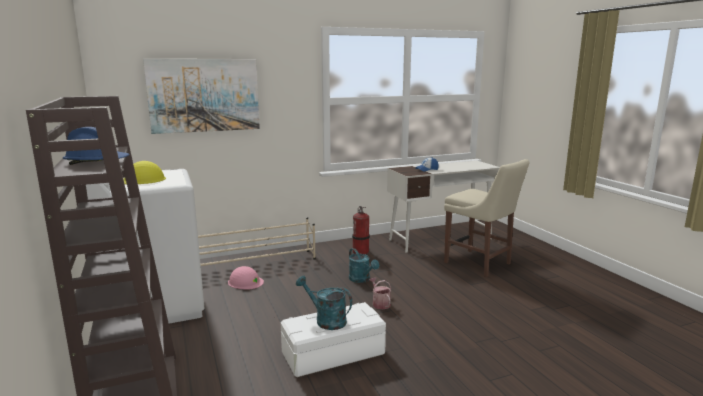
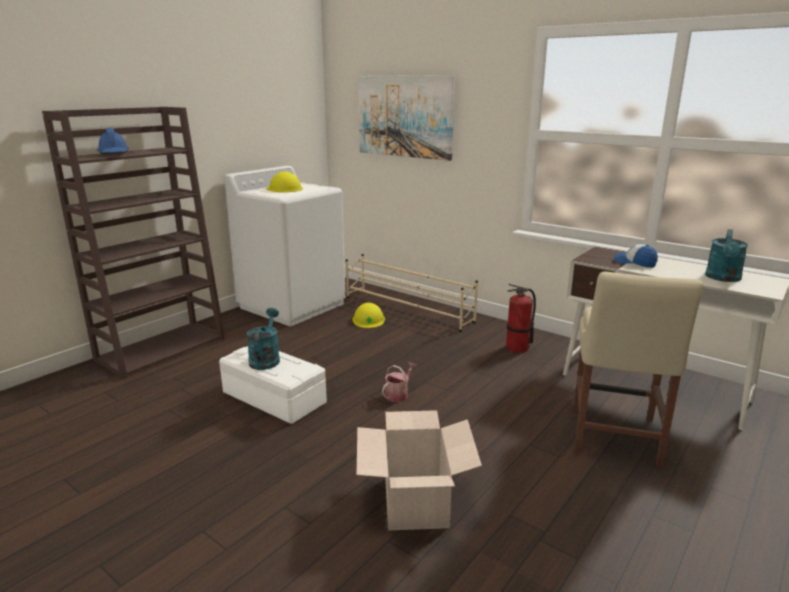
camera: 60 degrees right, 5 degrees up
pink hard hat [228,266,264,290] -> yellow hard hat [352,303,385,328]
turquoise watering can [349,248,379,283] -> turquoise watering can moved to [705,229,748,282]
none -> cardboard box [356,410,482,531]

